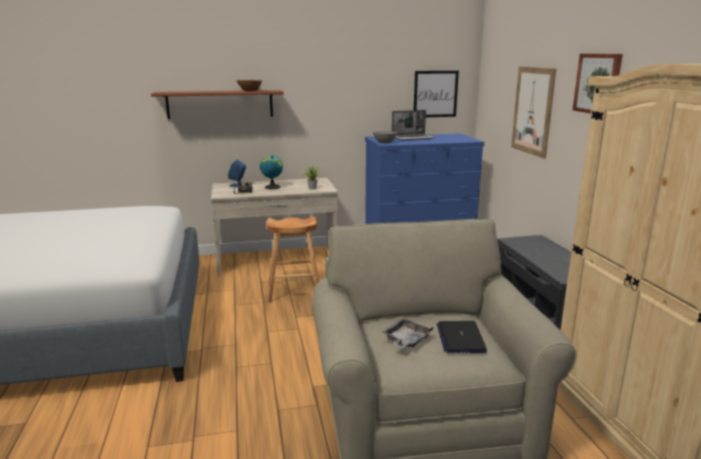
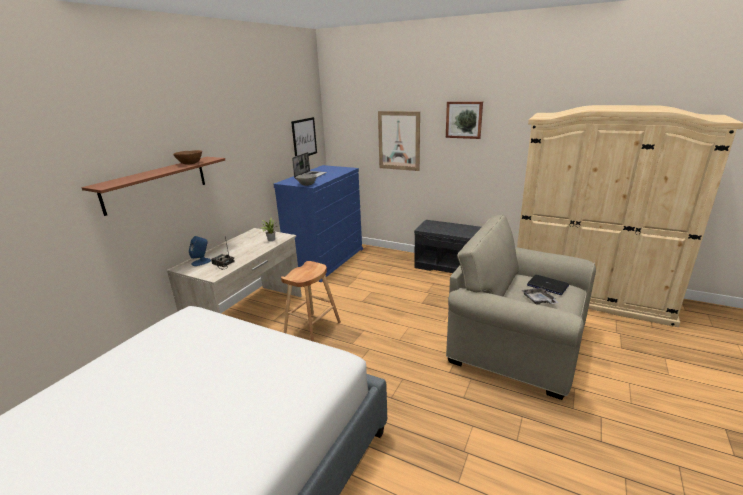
camera: 50 degrees left, 5 degrees up
globe [260,155,283,189] -> none

